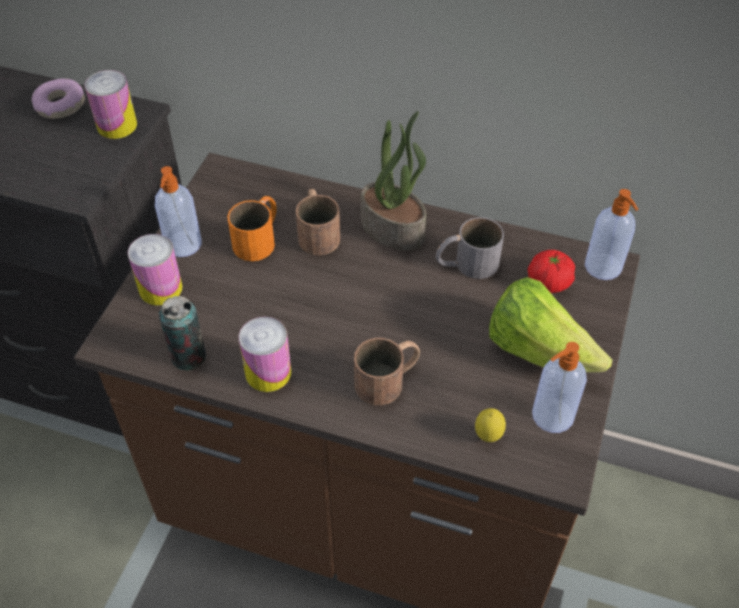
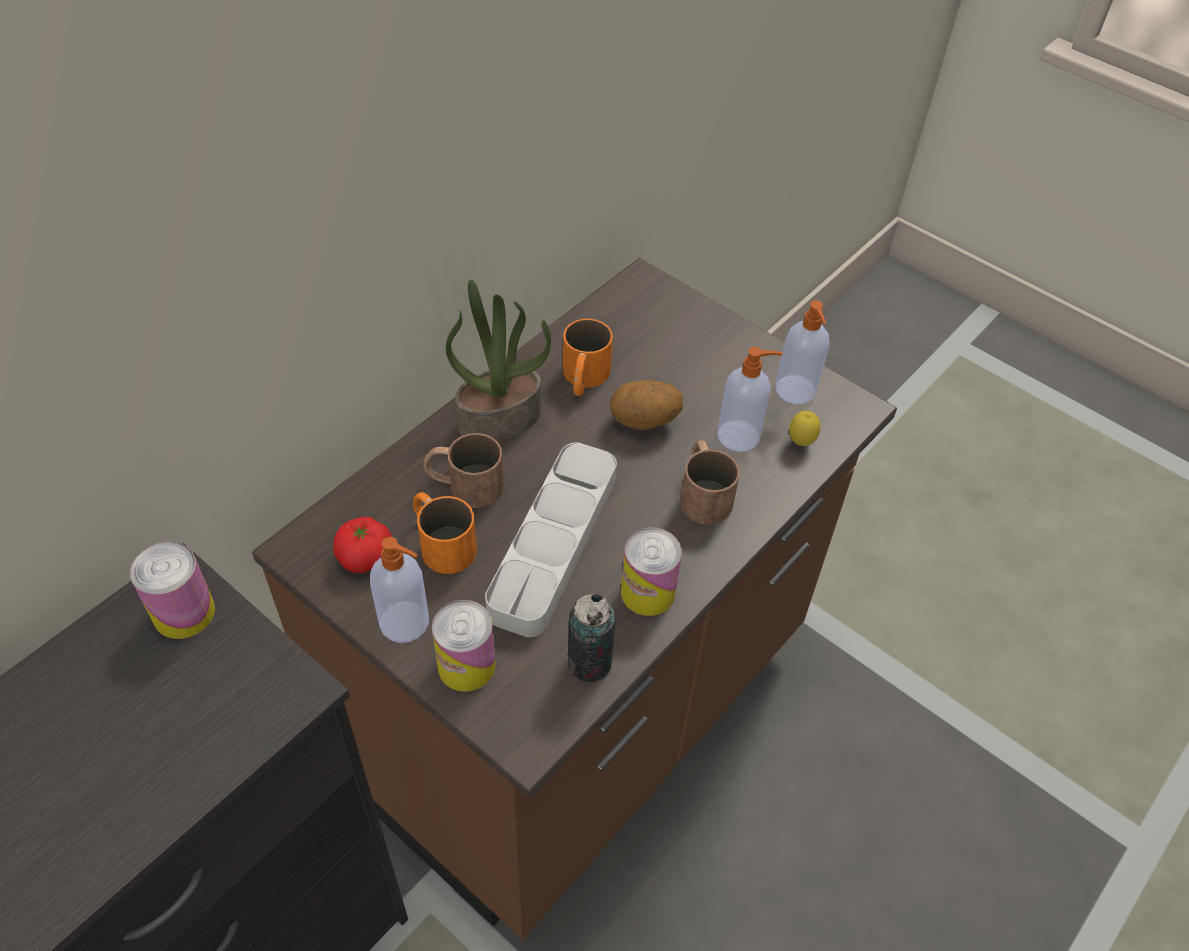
camera: 70 degrees left, 0 degrees up
donut [32,78,85,119] -> none
grey mug [436,217,504,279] -> orange mug [563,319,613,396]
lettuce [489,277,613,373] -> none
tomato [528,250,575,293] -> tomato moved to [333,517,392,573]
soap dispenser [585,189,638,280] -> soap dispenser moved to [717,347,783,452]
none -> grey tray [485,443,617,637]
none -> potato [610,380,683,430]

